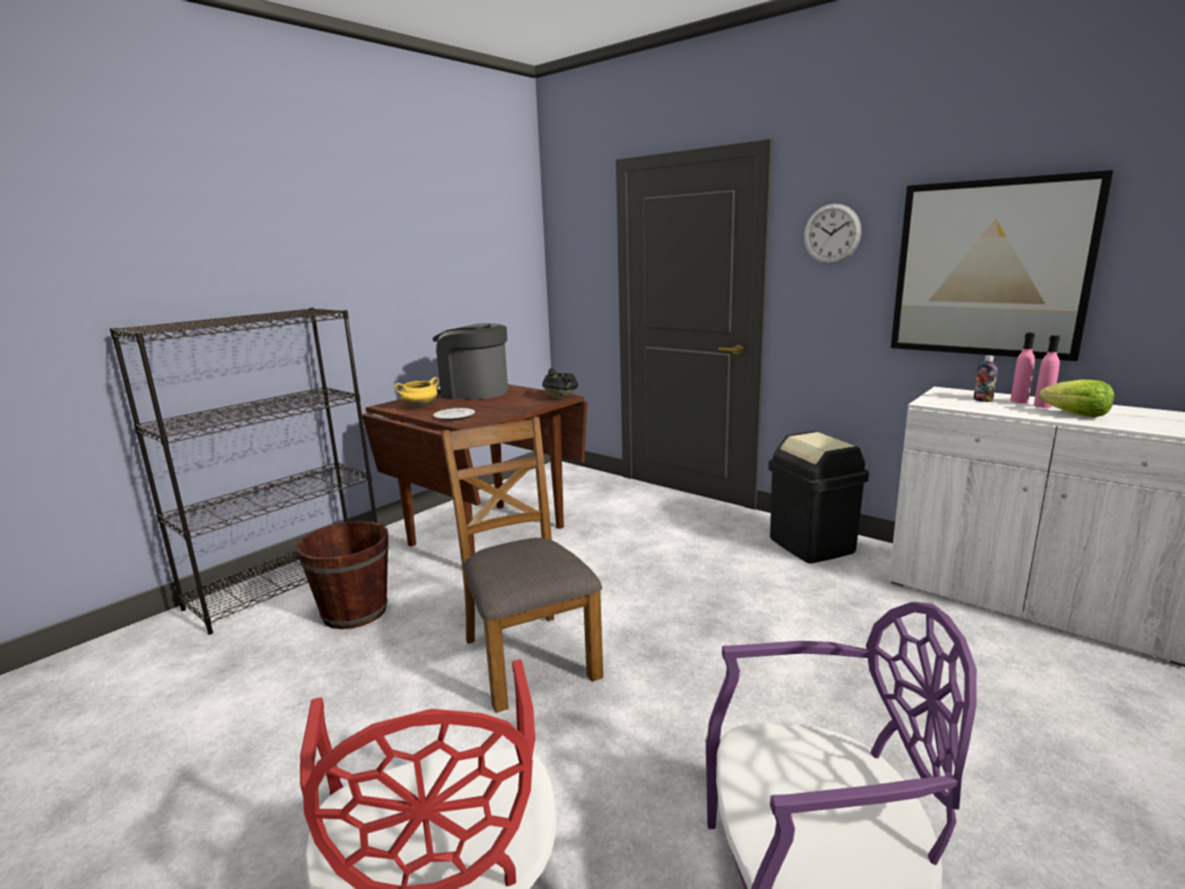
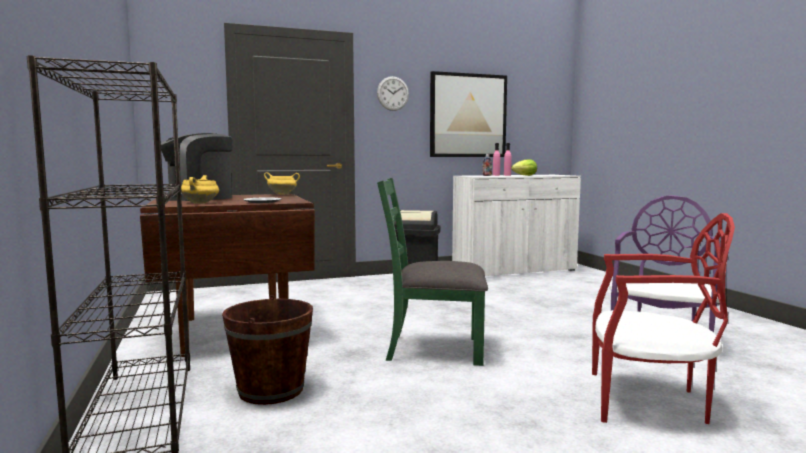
camera: 60 degrees left, 10 degrees down
brown chair [441,417,603,713] -> green chair [377,178,488,366]
black cooking pot [542,368,578,399] -> yellow cooking pot [264,172,300,195]

